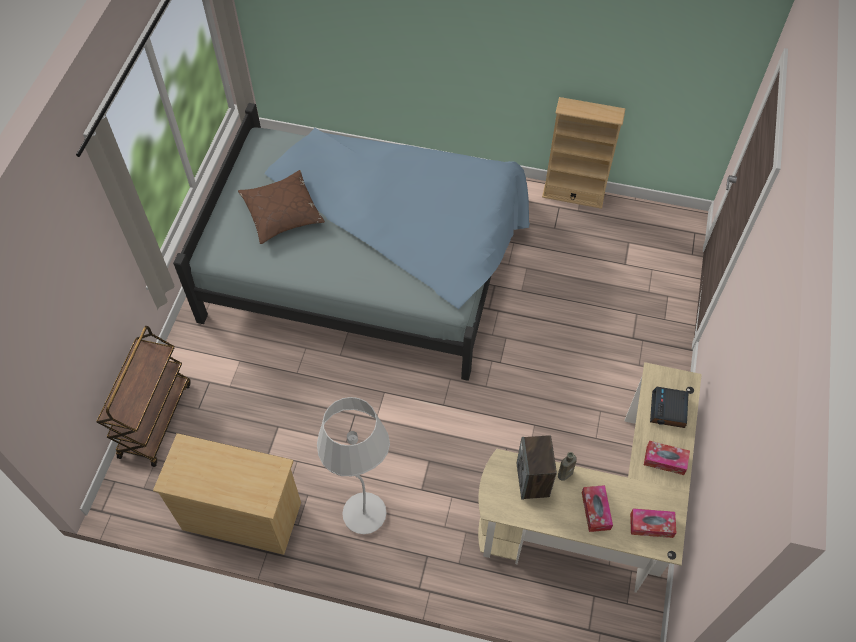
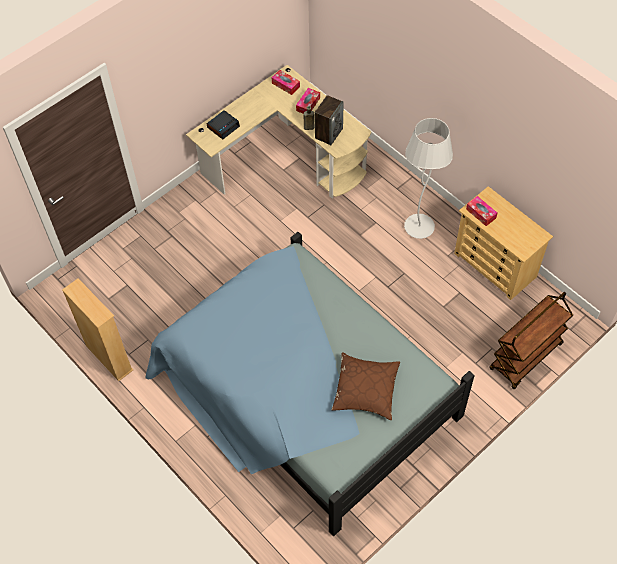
camera: 145 degrees left, 0 degrees up
tissue box [644,441,690,475] -> tissue box moved to [466,196,497,226]

